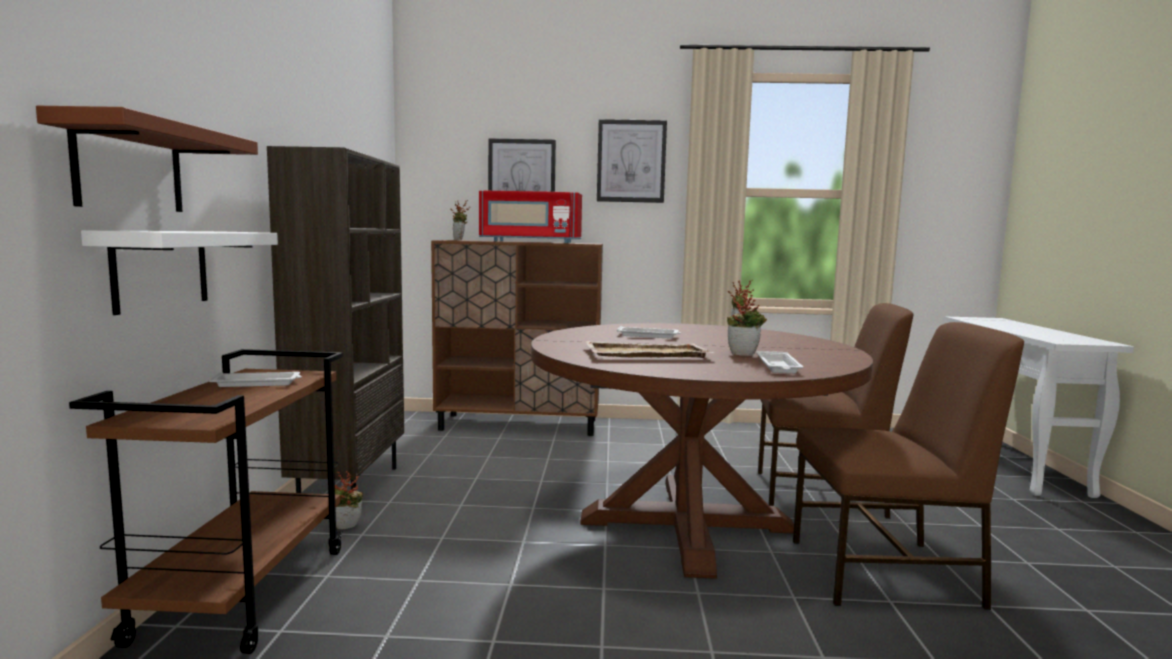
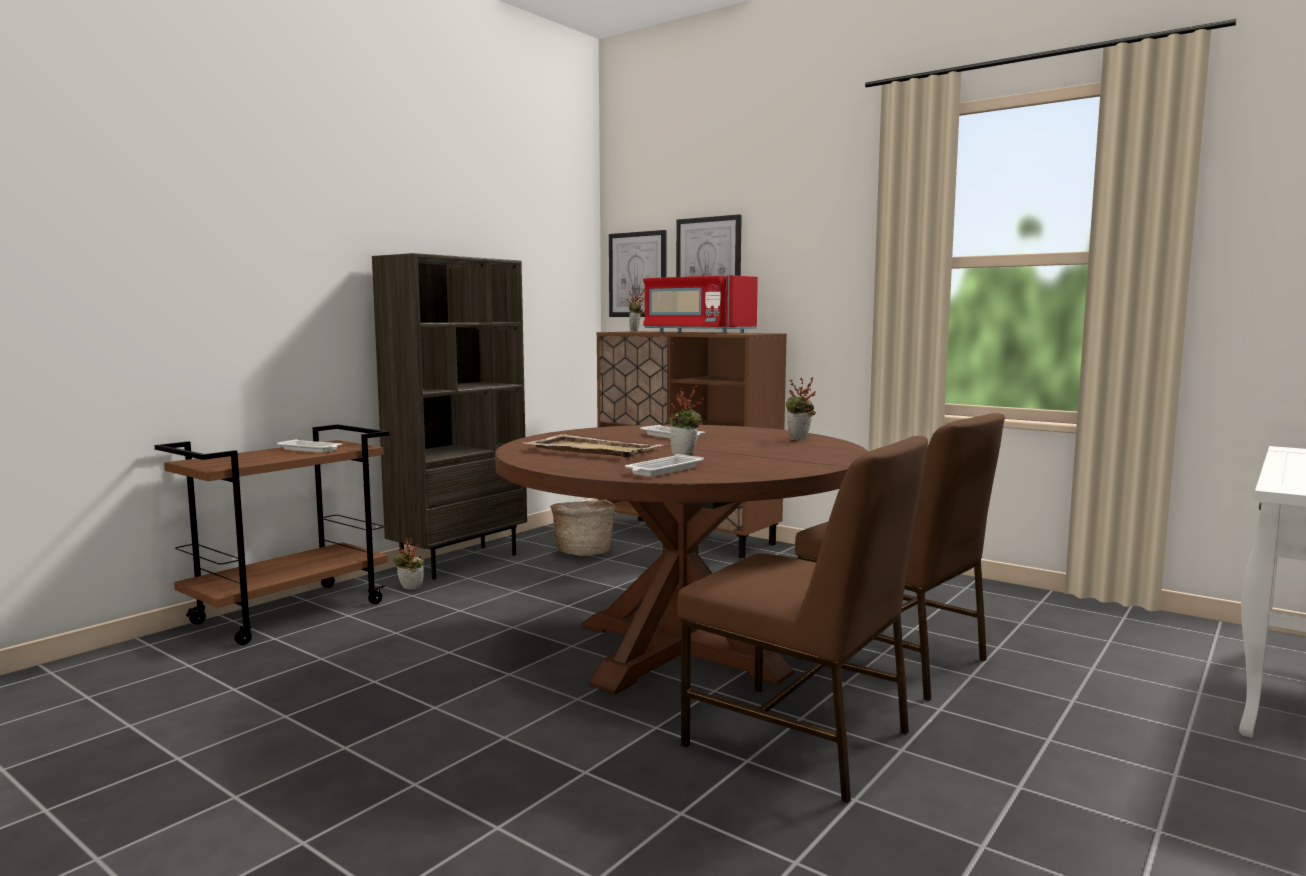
camera: 35 degrees right, 0 degrees up
brown shelf [36,106,258,212] -> none
white shelf [81,230,278,315] -> none
picture [597,119,667,203] -> picture moved to [609,230,666,317]
none -> basket [550,499,616,556]

